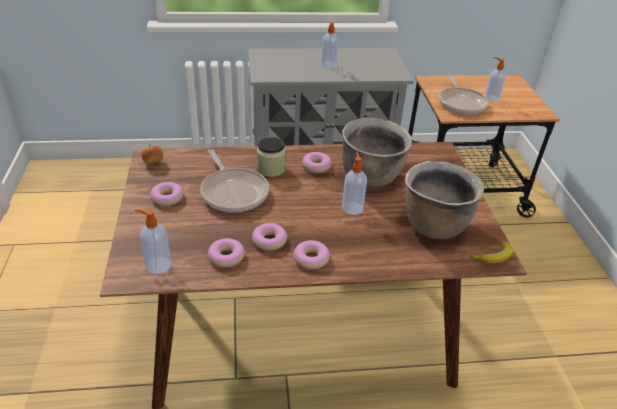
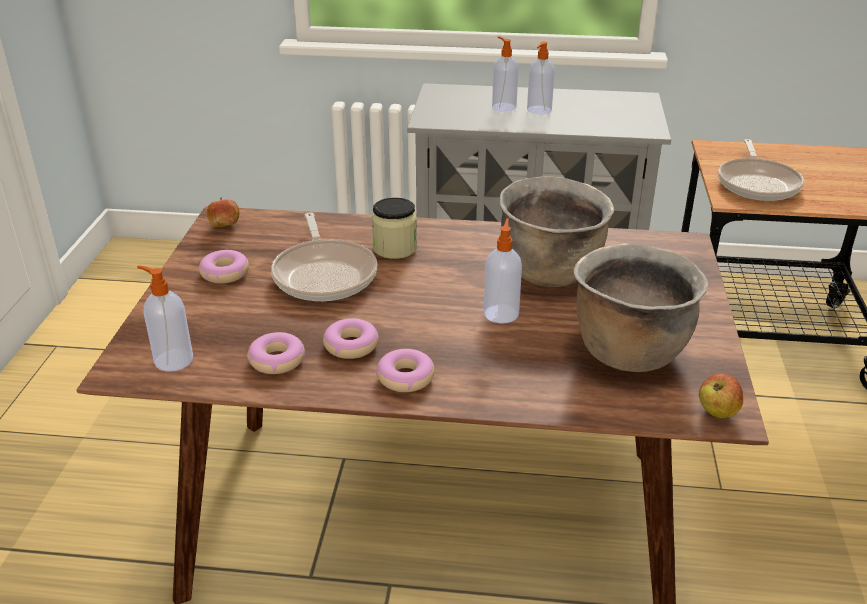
camera: 15 degrees right, 5 degrees down
donut [302,152,332,173] -> none
banana [470,243,514,264] -> apple [699,374,743,418]
soap dispenser [485,57,506,102] -> soap dispenser moved to [492,37,519,112]

